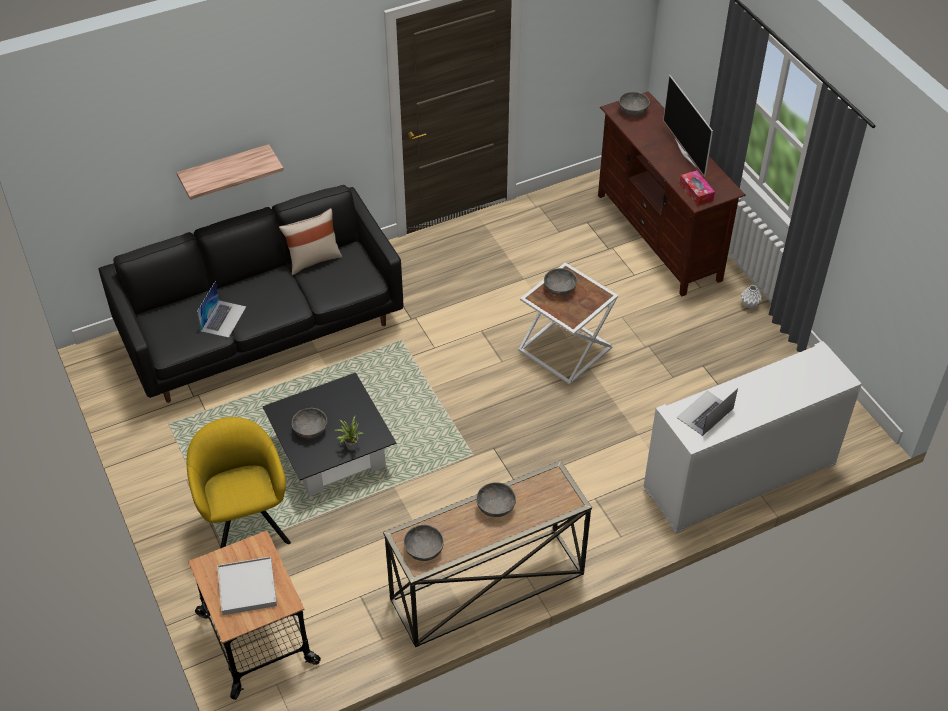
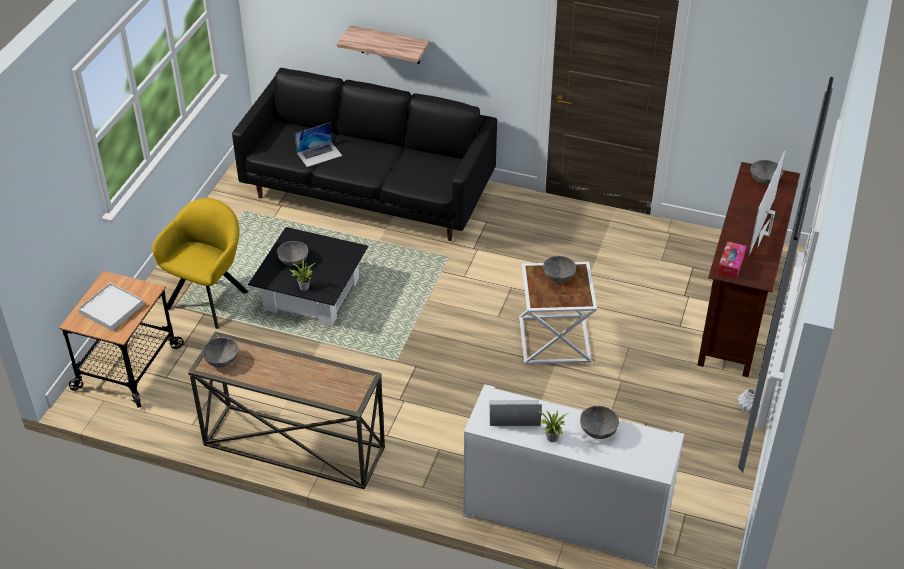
camera: 45 degrees right, 5 degrees down
beige pillow [279,208,342,275] -> none
grey bowl [476,482,516,517] -> grey bowl moved to [580,406,619,439]
none -> potted plant [538,410,567,442]

